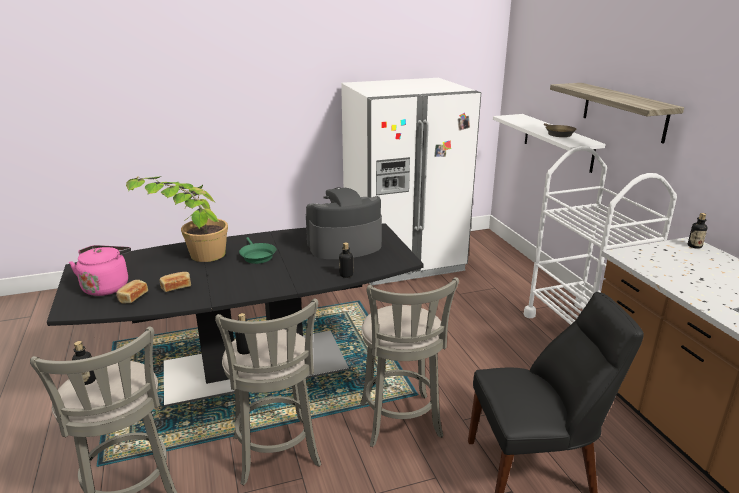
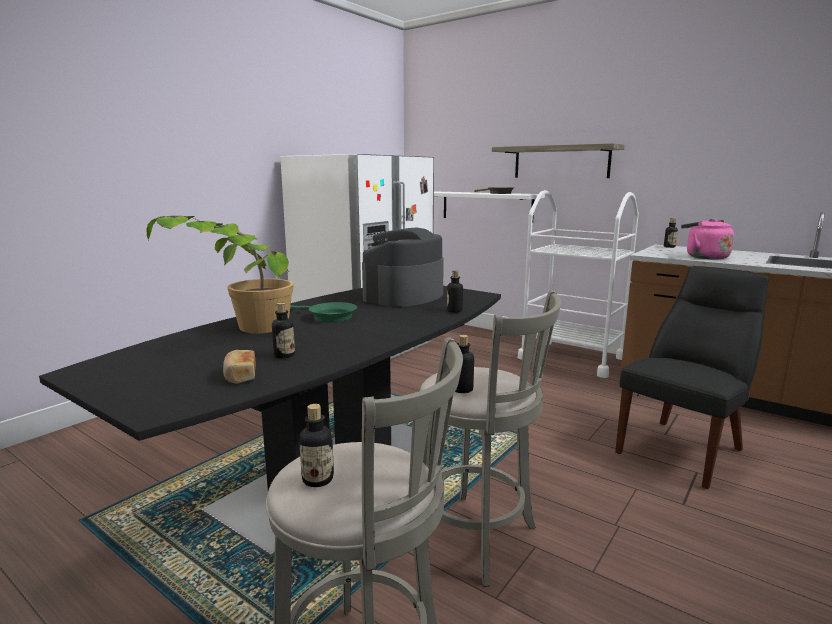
camera: 35 degrees left, 10 degrees down
pink kettle [69,245,131,296] -> pink kettle moved to [681,218,734,259]
bread [159,272,191,292] -> bottle [272,303,295,358]
grey stool [360,277,459,447] -> none

